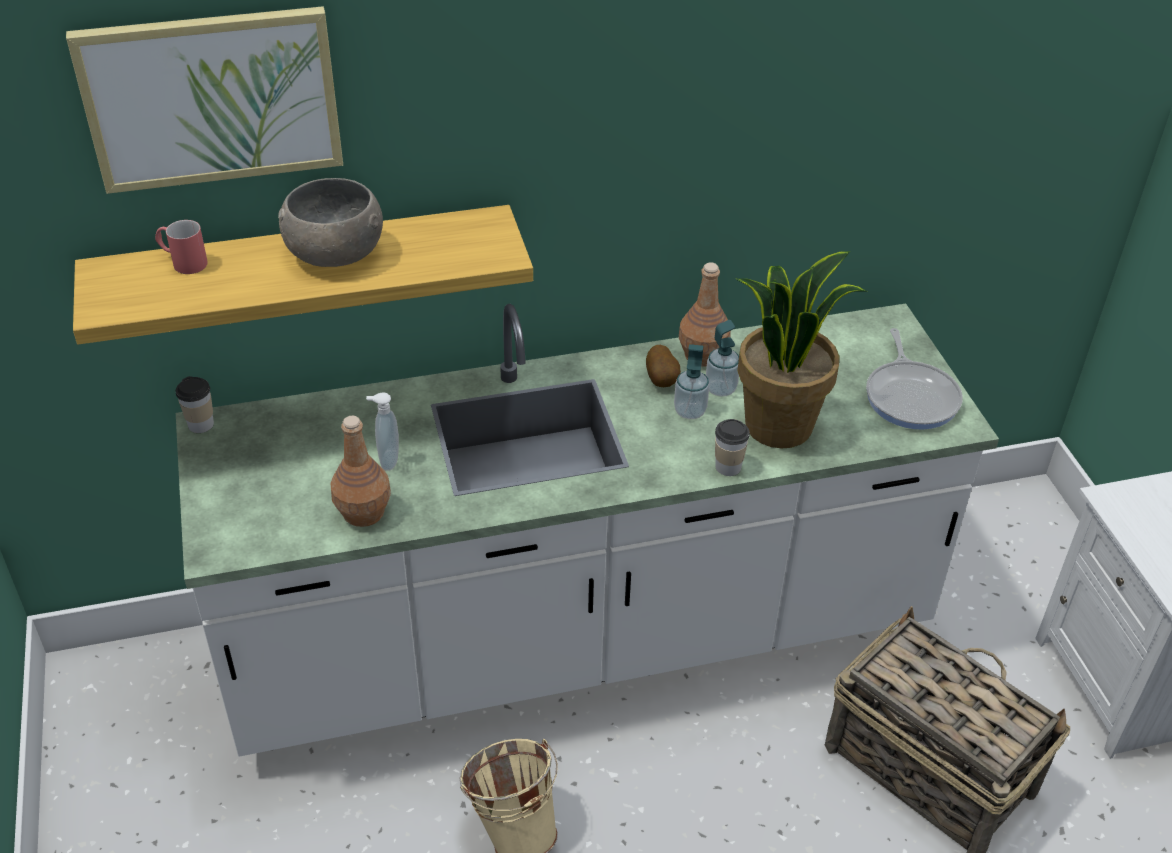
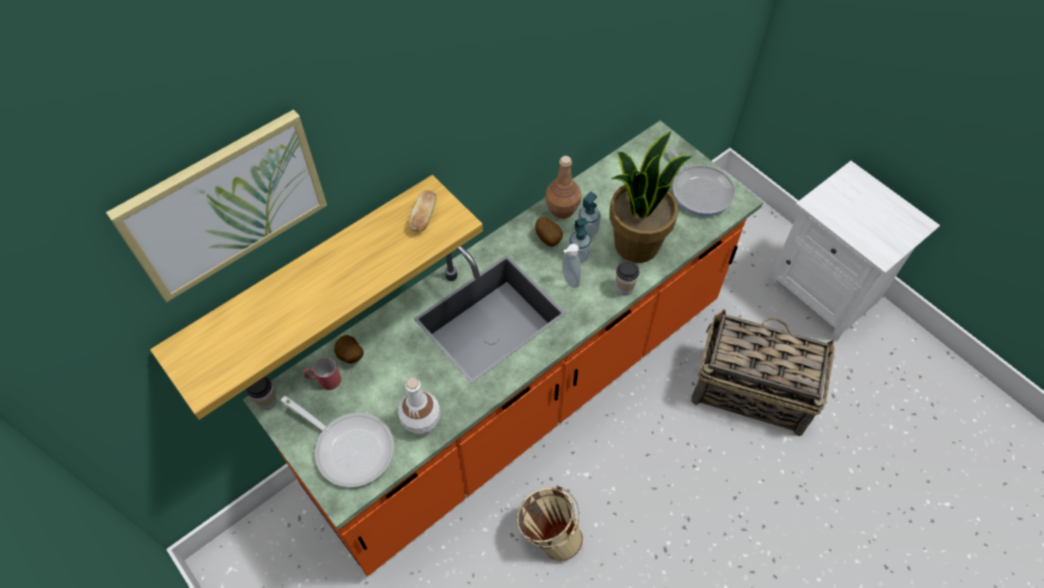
camera: 25 degrees left, 15 degrees up
red mug [155,220,208,274] -> red mug moved to [304,357,341,390]
white counter [176,304,999,757] -> orange counter [243,121,763,577]
grey bowl [278,178,383,267] -> none
brown bottle [330,416,391,527] -> white bottle [398,378,441,435]
soap dispenser [366,392,399,471] -> soap dispenser moved to [562,244,581,288]
none -> frying pan [281,396,394,487]
none -> potato [334,335,364,364]
none -> bread [409,190,437,232]

